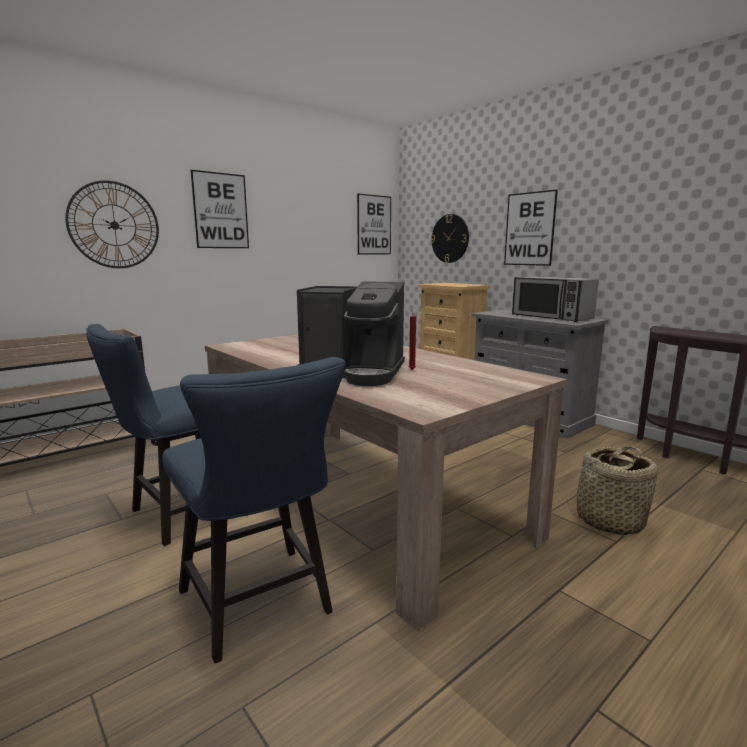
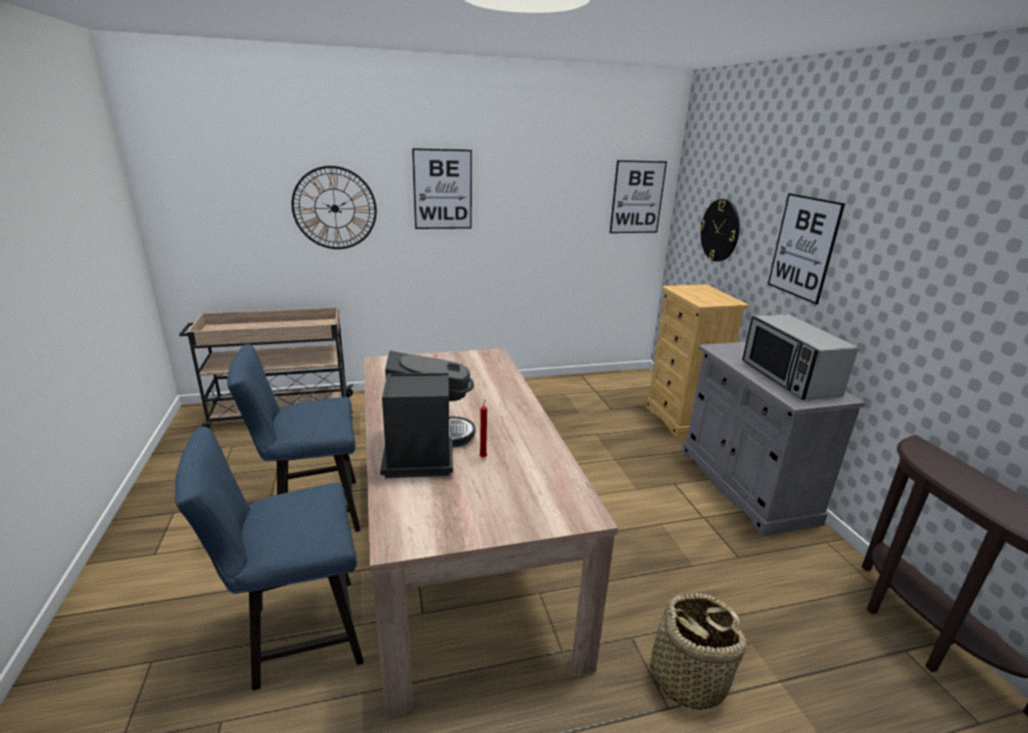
camera: 25 degrees right, 10 degrees up
blue chair [162,357,346,663] -> blue chair turned 75 degrees clockwise [175,427,364,691]
coffee machine [297,281,405,386] -> coffee machine turned 135 degrees counterclockwise [380,351,476,478]

